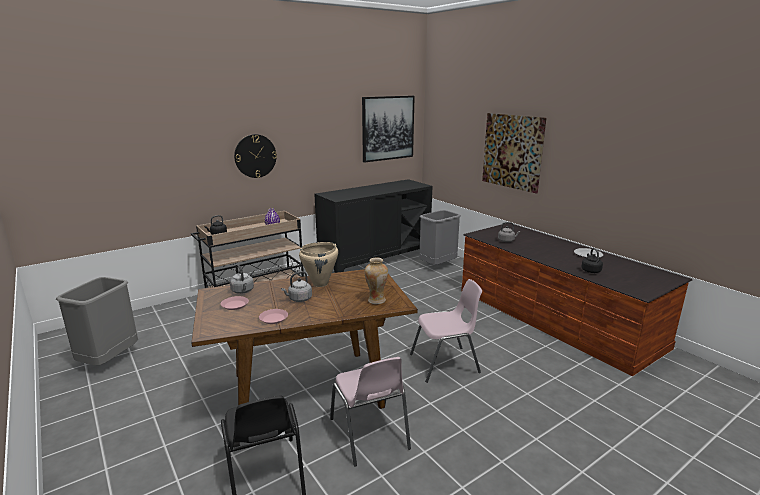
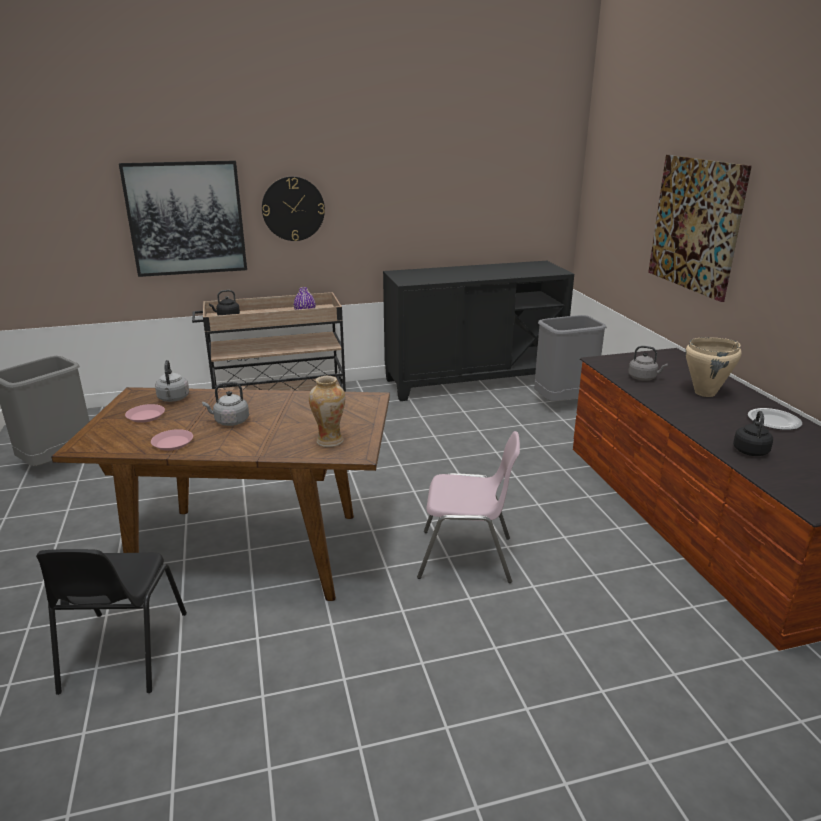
camera: 20 degrees right, 5 degrees up
beige cooking pot [299,242,338,287] -> beige cooking pot moved to [685,337,742,397]
pink chair [330,357,411,467] -> none
picture [362,96,415,163] -> picture moved to [119,160,247,277]

